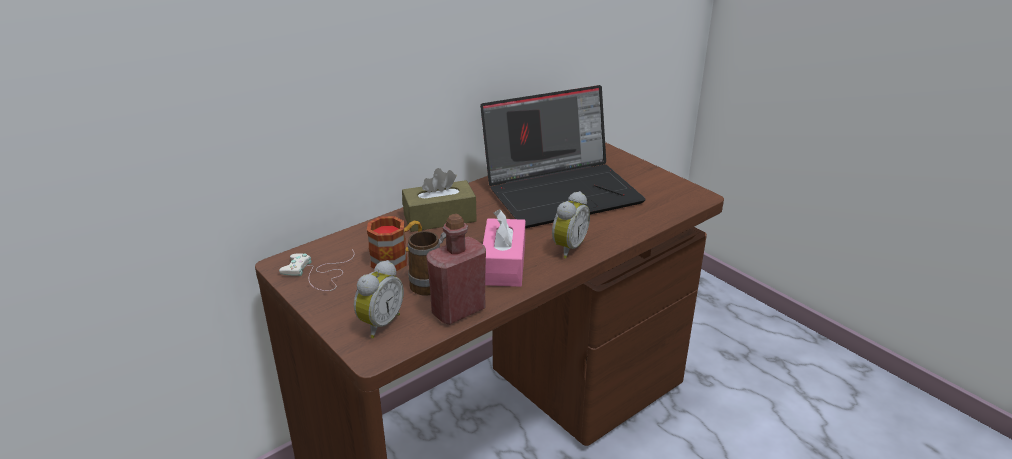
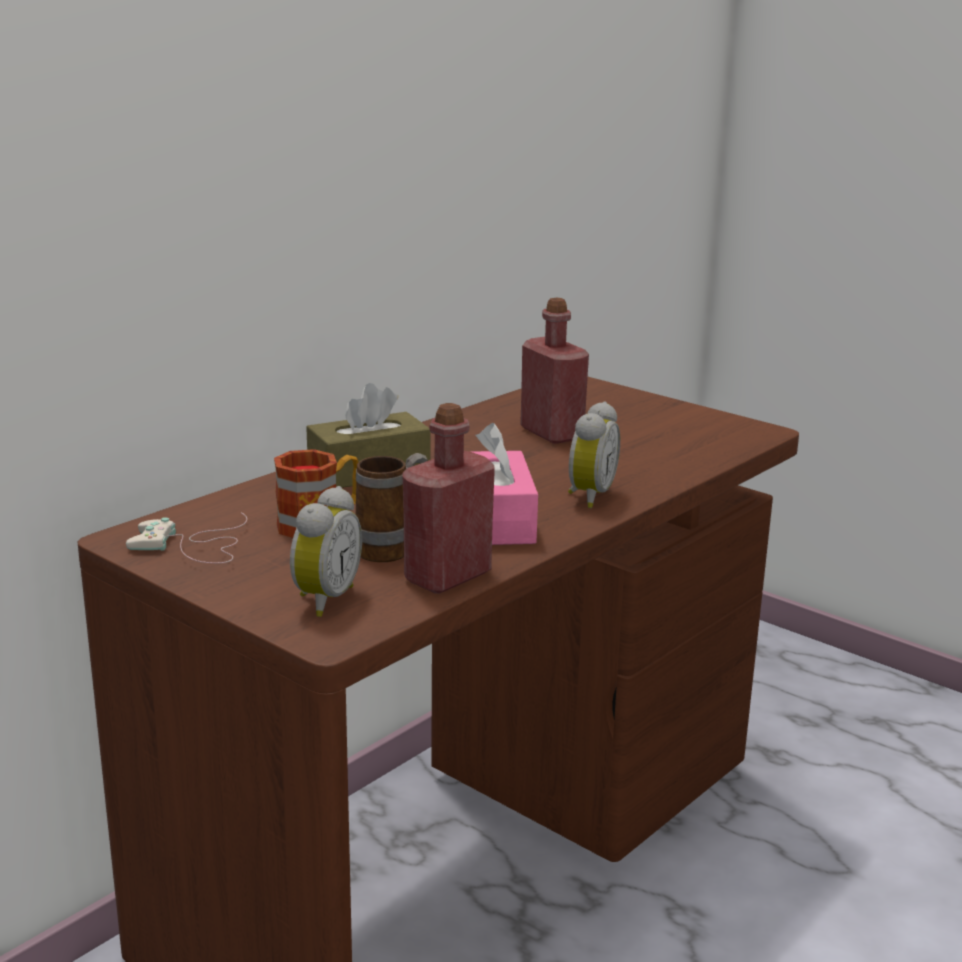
camera: 10 degrees left, 10 degrees down
laptop [480,85,646,228] -> red bottle [520,298,589,444]

